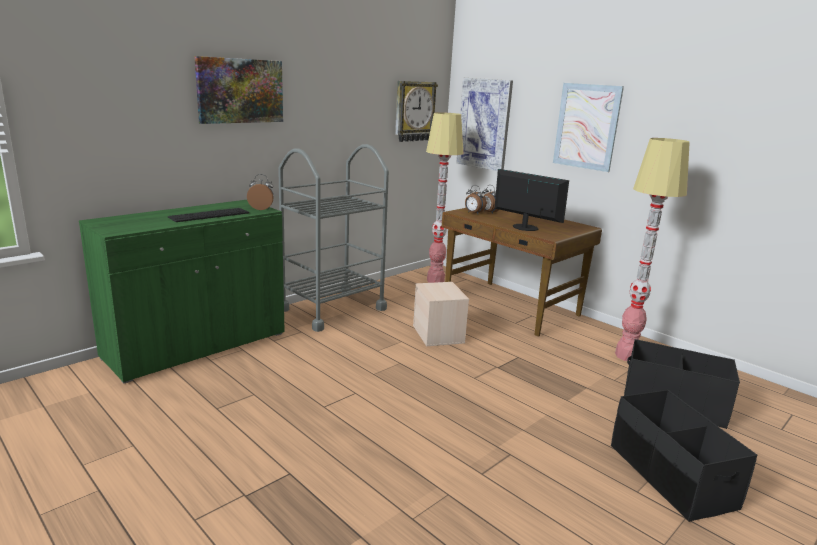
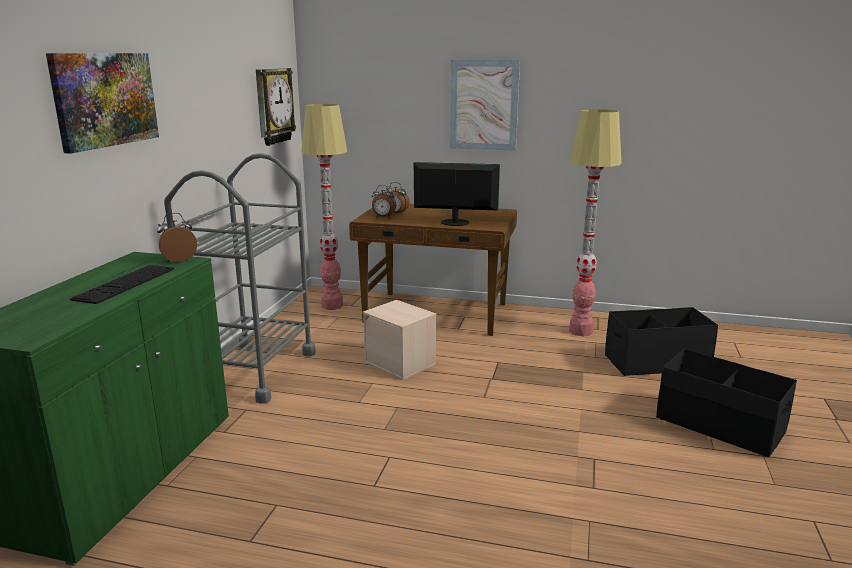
camera: 30 degrees left, 0 degrees up
picture [456,78,513,171] -> none

